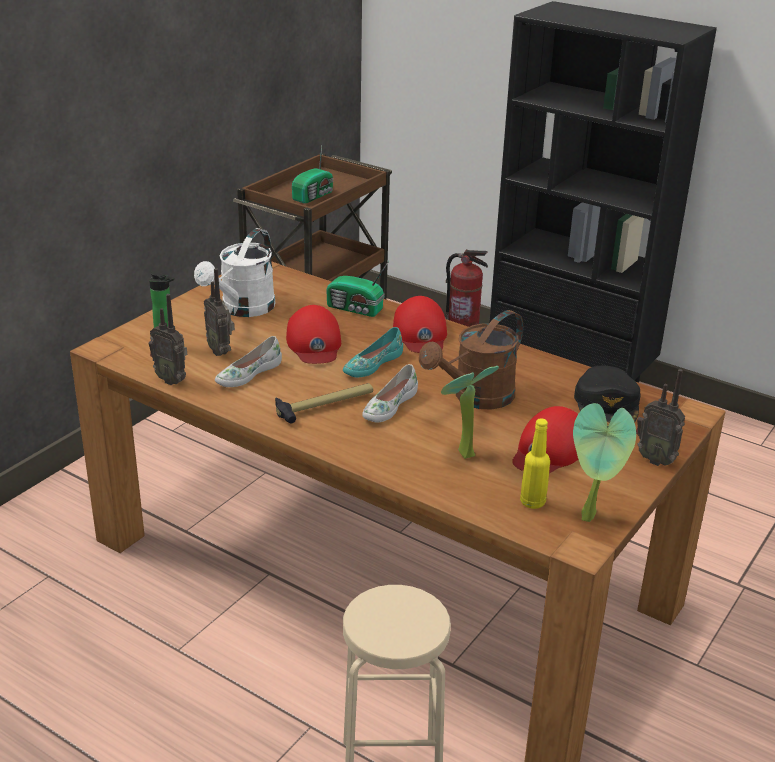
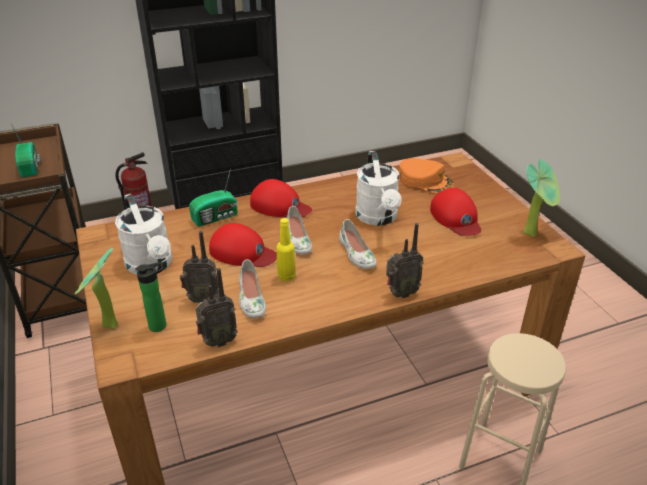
camera: 55 degrees left, 5 degrees up
hammer [275,383,373,423] -> none
turquoise shoe [343,327,403,377] -> white shoe [286,206,312,254]
brown watering can [419,310,523,410] -> white watering can [355,151,402,226]
potted plant [441,366,499,459] -> potted plant moved to [75,248,118,329]
yellow bottle [520,418,550,509] -> yellow bottle moved to [276,218,296,281]
black cap [574,366,641,428] -> orange cap [400,158,454,193]
radio [636,369,685,466] -> radio moved to [386,223,424,298]

